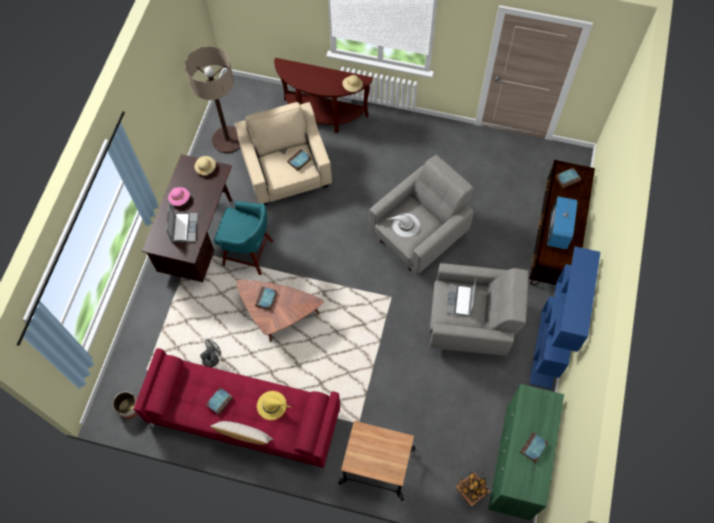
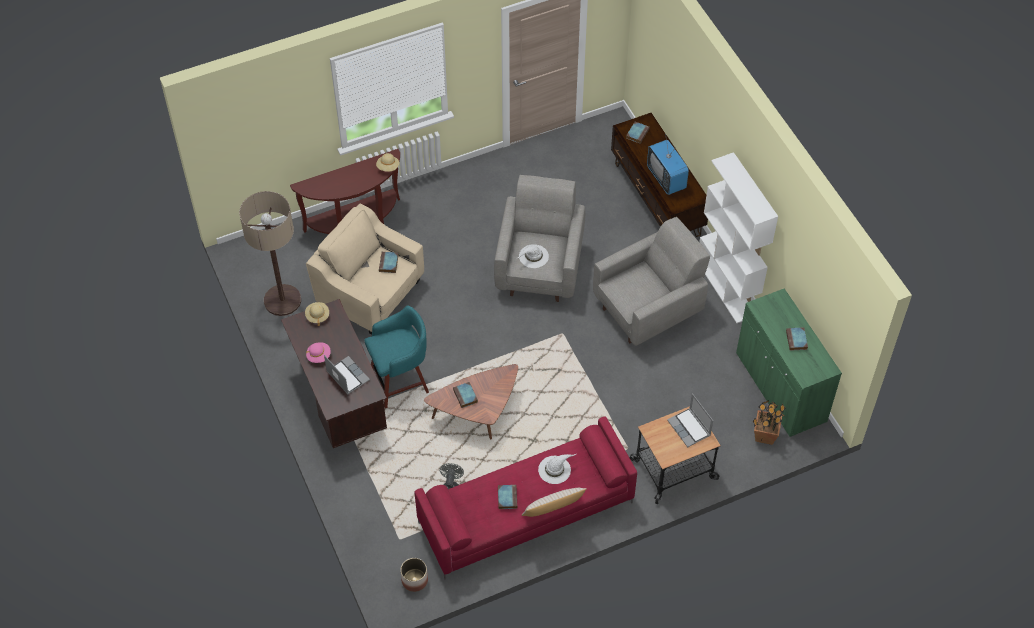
camera: 40 degrees left, 10 degrees down
yellow hat [257,391,290,420] -> white hat [538,454,576,484]
laptop [446,277,476,317] -> laptop moved to [667,393,713,447]
blue bookcase [529,246,600,389] -> white bookcase [700,152,778,323]

